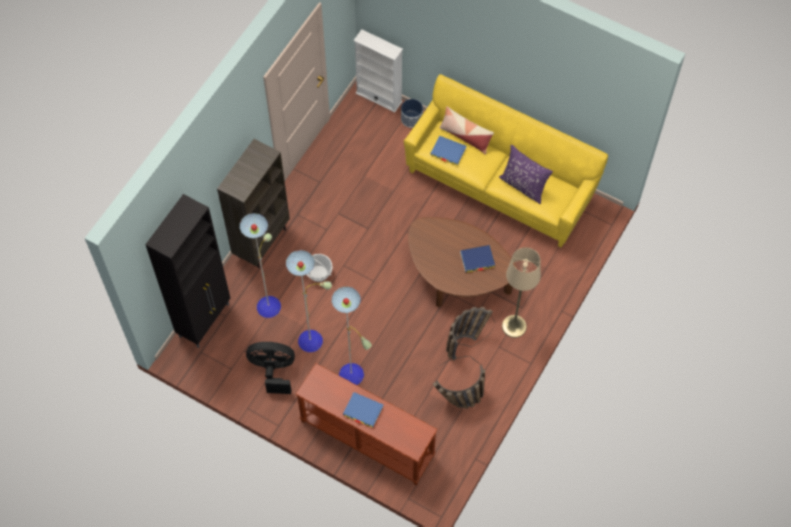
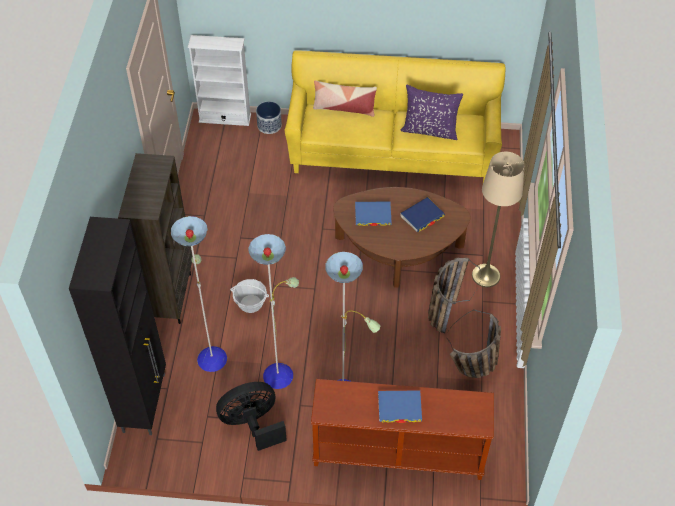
camera: 25 degrees left, 10 degrees down
blue book [430,136,466,165] -> blue book moved to [355,201,391,226]

